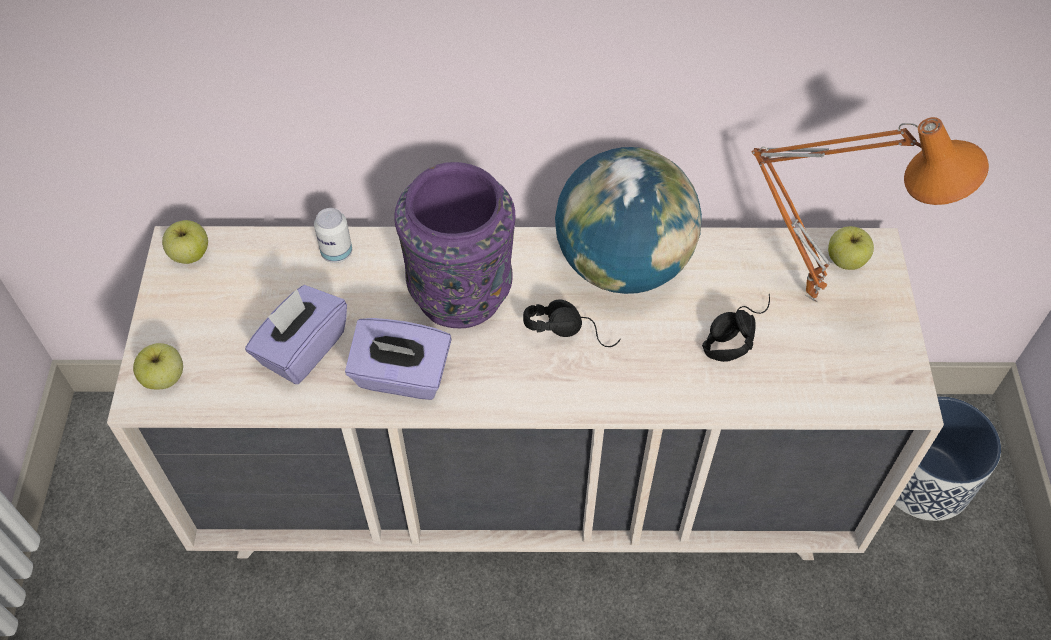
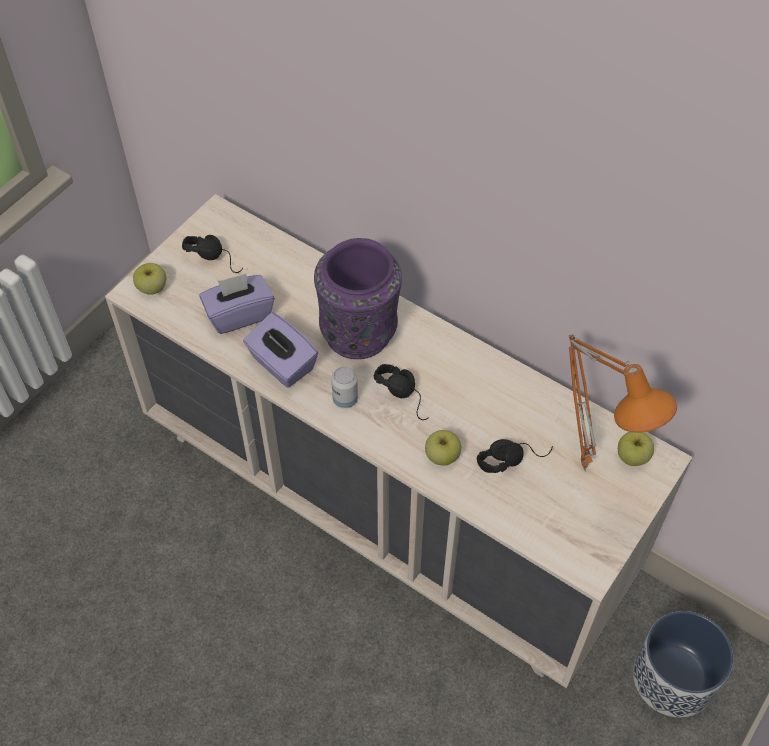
camera: 35 degrees right, 0 degrees up
apple [162,220,208,264] -> apple moved to [425,430,461,466]
can [314,208,352,263] -> can moved to [331,367,358,408]
globe [555,147,702,294] -> none
none -> black headphones [182,235,243,273]

